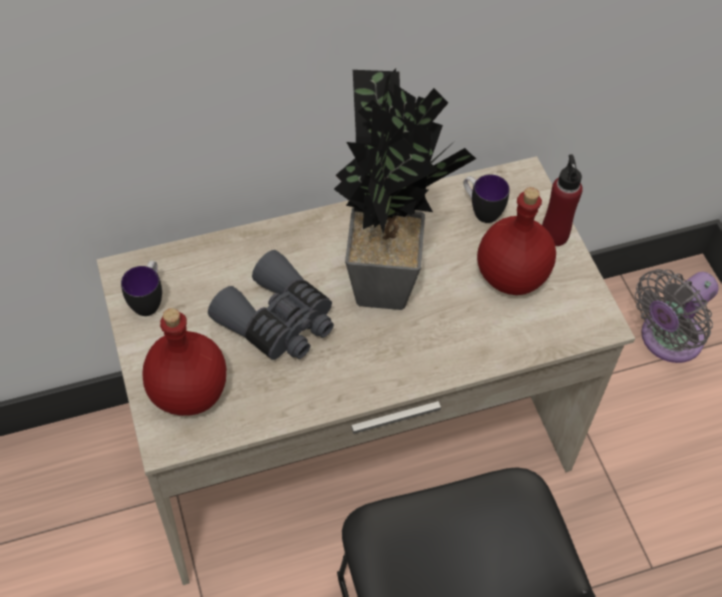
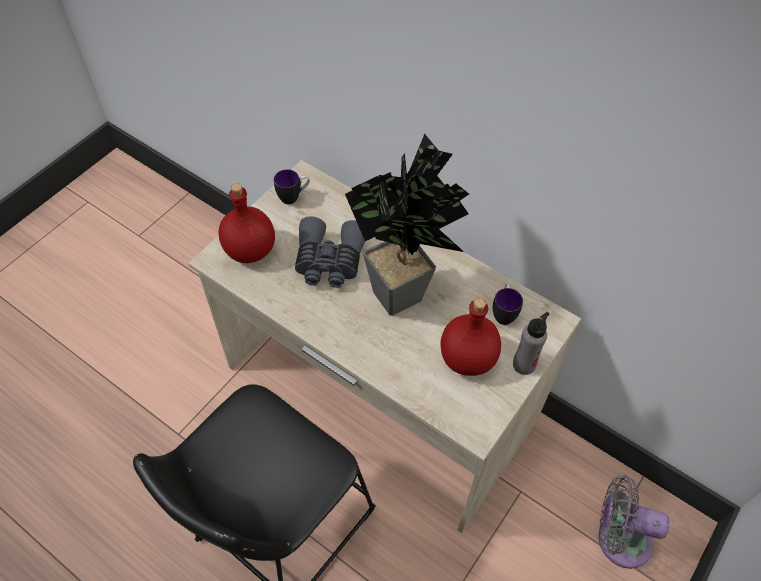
camera: 55 degrees right, 0 degrees up
red bottle [542,154,583,246] -> grey bottle [513,312,549,375]

